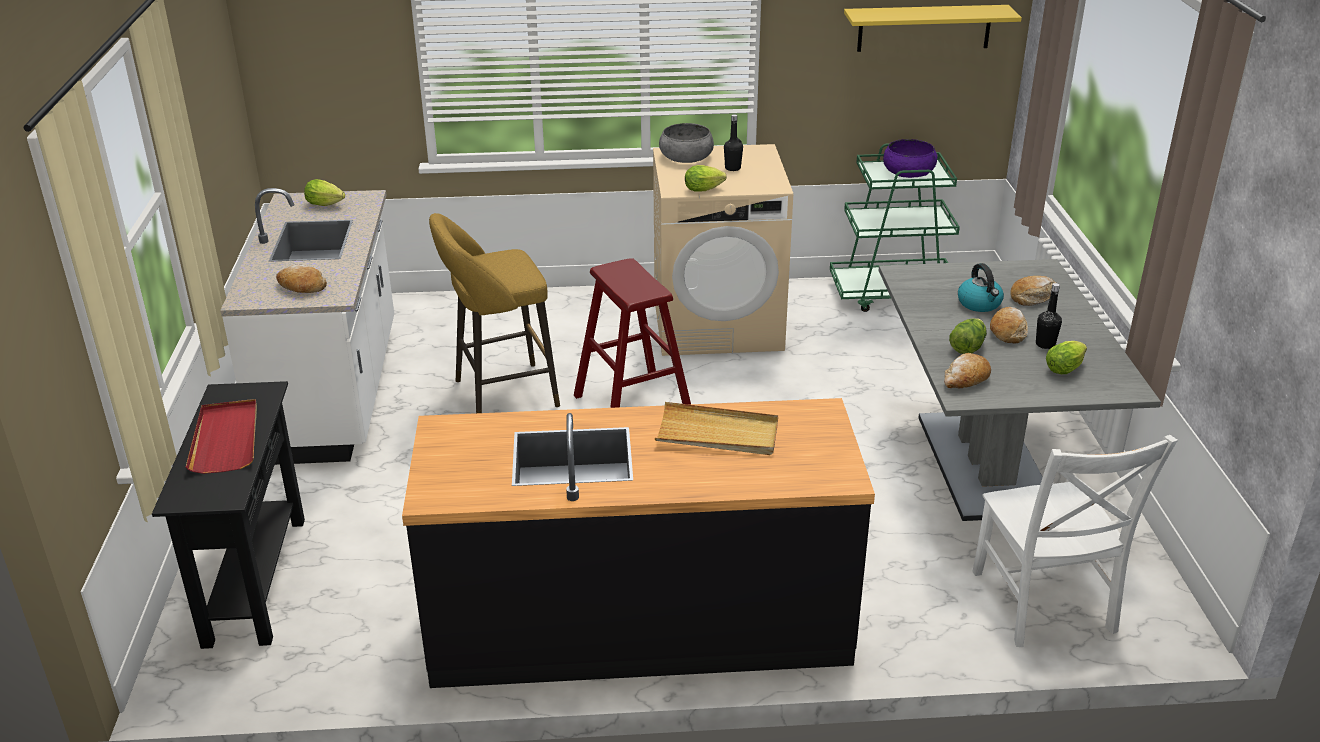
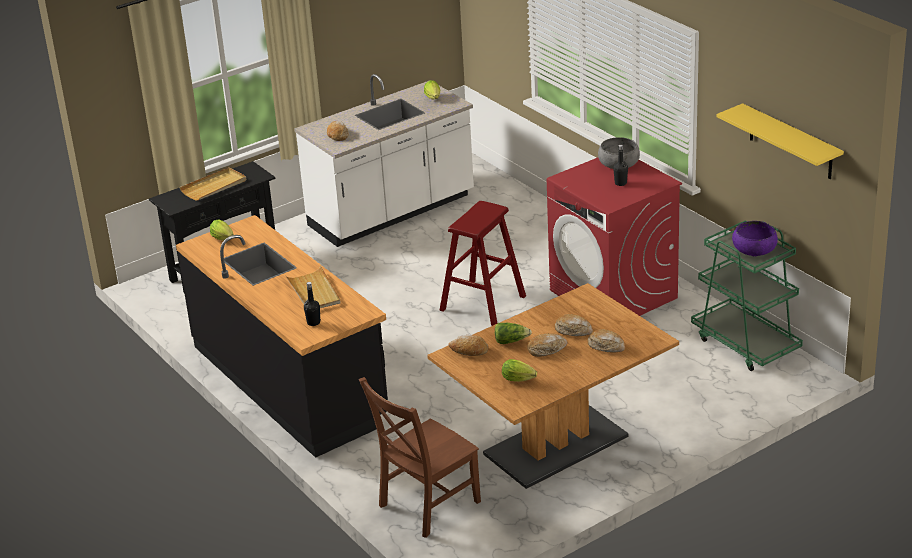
camera: 60 degrees right, 0 degrees up
red tray [186,399,257,474] -> beige tray [179,167,246,201]
yellow stool [429,213,560,413] -> none
beige washing machine [653,144,793,356] -> red washing machine [547,158,682,316]
lettuce [685,165,727,192] -> lettuce moved to [210,219,234,241]
grey dining table [879,259,1161,521] -> brown dining table [427,283,679,489]
kettle [958,263,1004,312] -> bread [555,314,593,336]
white chair [972,435,1178,647] -> brown chair [359,377,481,538]
black bottle [1036,283,1062,349] -> black bottle moved to [304,282,321,326]

